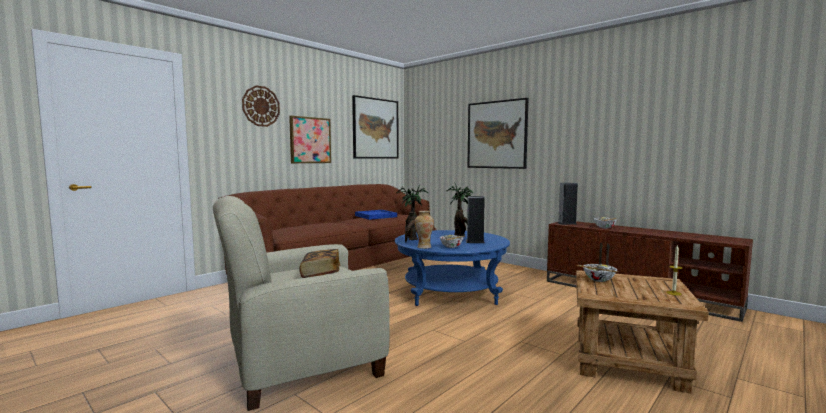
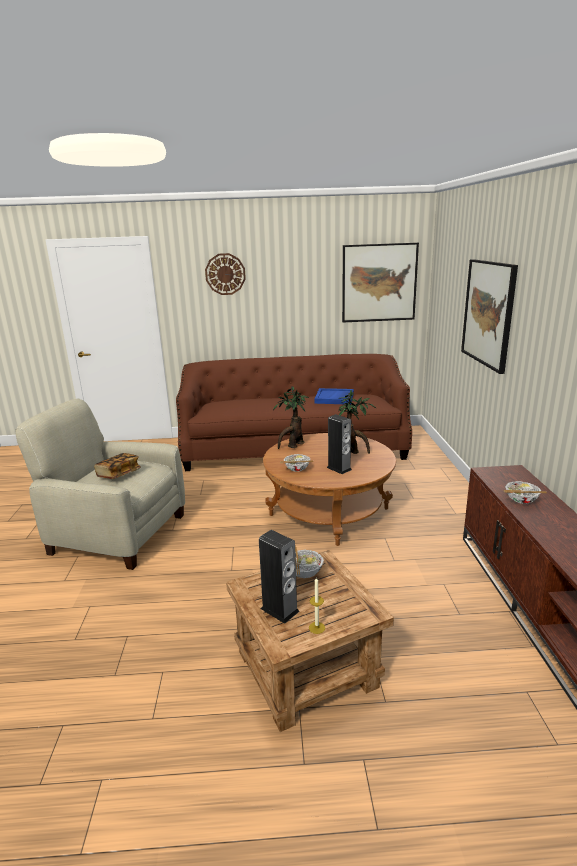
camera: 45 degrees right, 15 degrees up
picture [289,116,331,163] -> none
blue coffee table [395,230,510,306] -> brown coffee table [263,433,396,546]
vase [414,211,434,249] -> none
speaker [558,183,578,225] -> speaker moved to [259,530,300,624]

